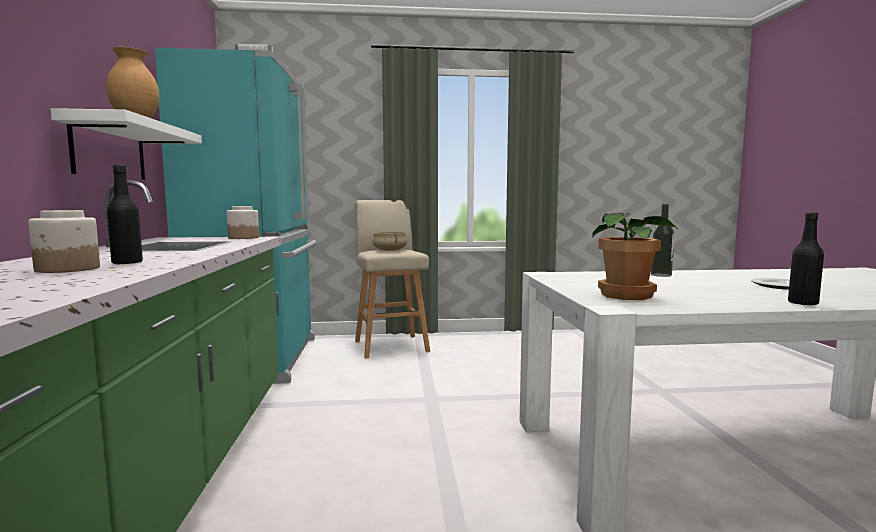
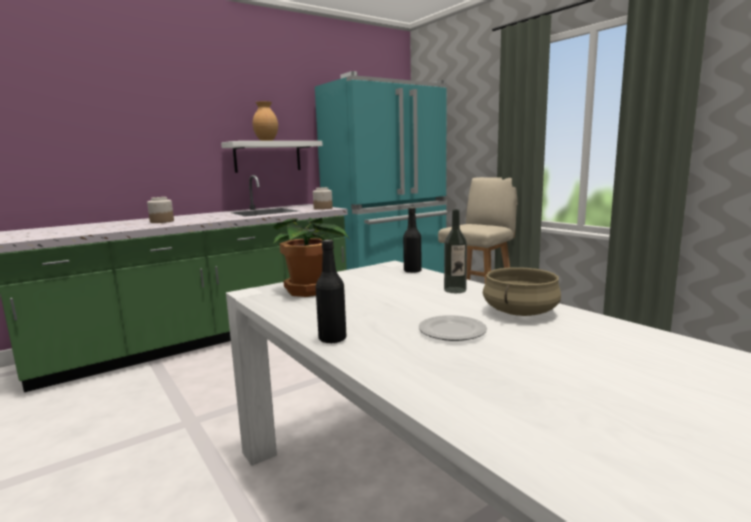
camera: 60 degrees right, 5 degrees up
black bottle [107,165,143,265] -> black bottle moved to [403,207,421,273]
beige cooking pot [372,232,407,251] -> beige cooking pot moved to [483,267,561,316]

